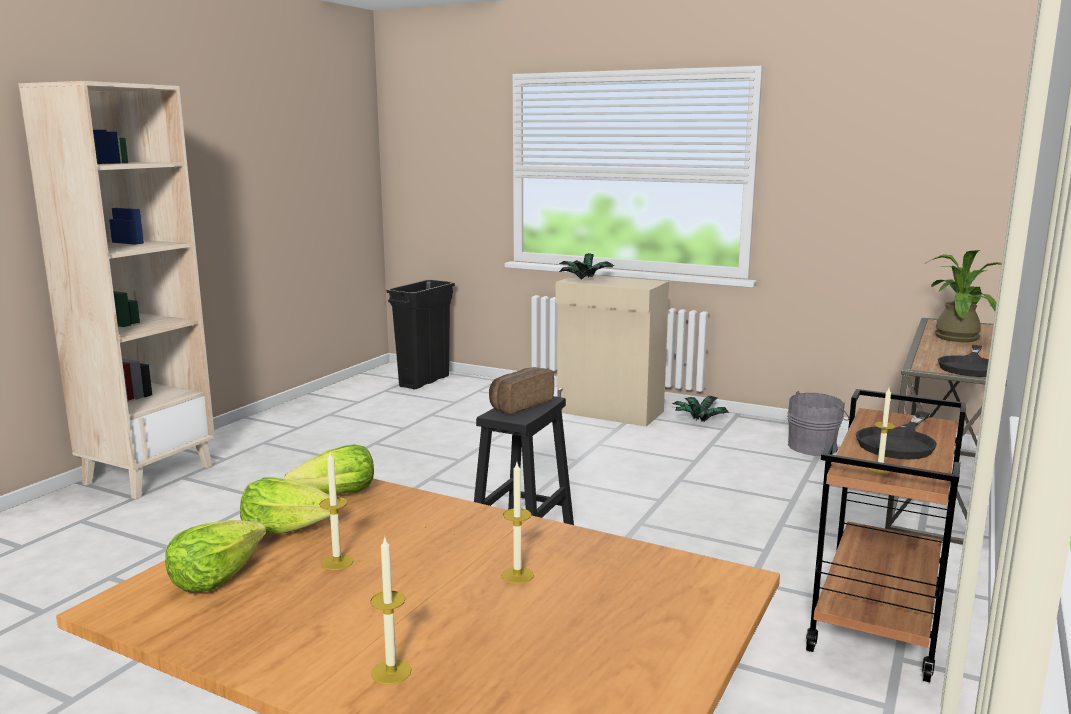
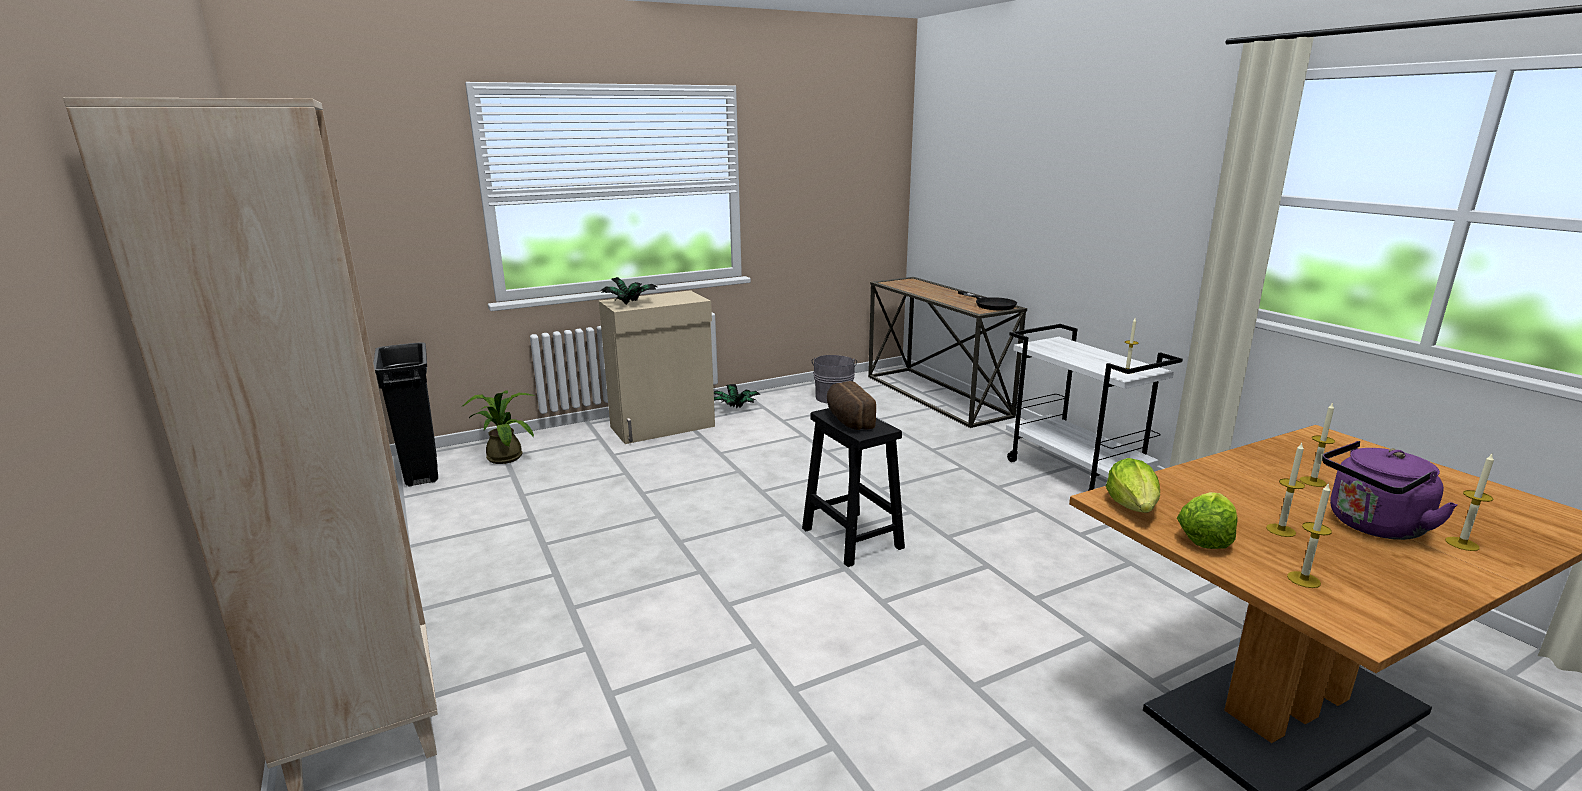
camera: 55 degrees left, 5 degrees up
lettuce [165,520,266,592] -> candle [1287,483,1332,588]
brown cart [806,389,966,683] -> white cart [1006,324,1183,491]
black frying pan [856,411,937,459] -> none
potted plant [924,250,1002,342] -> potted plant moved to [461,390,535,464]
none -> purple kettle [1322,441,1457,540]

